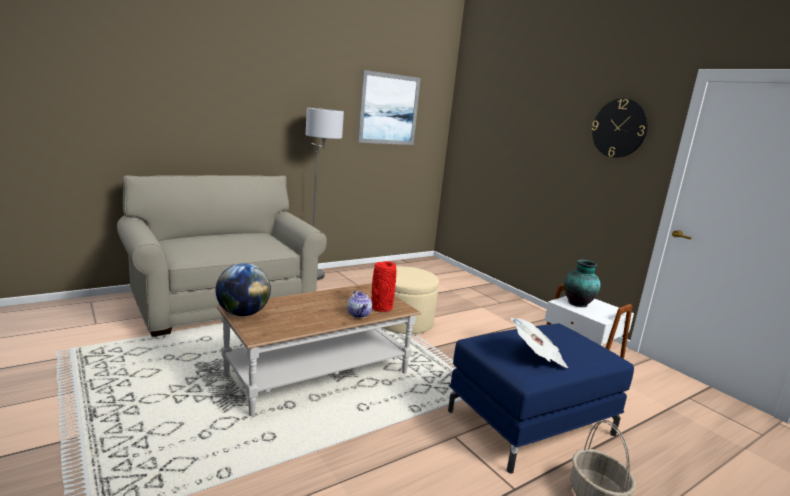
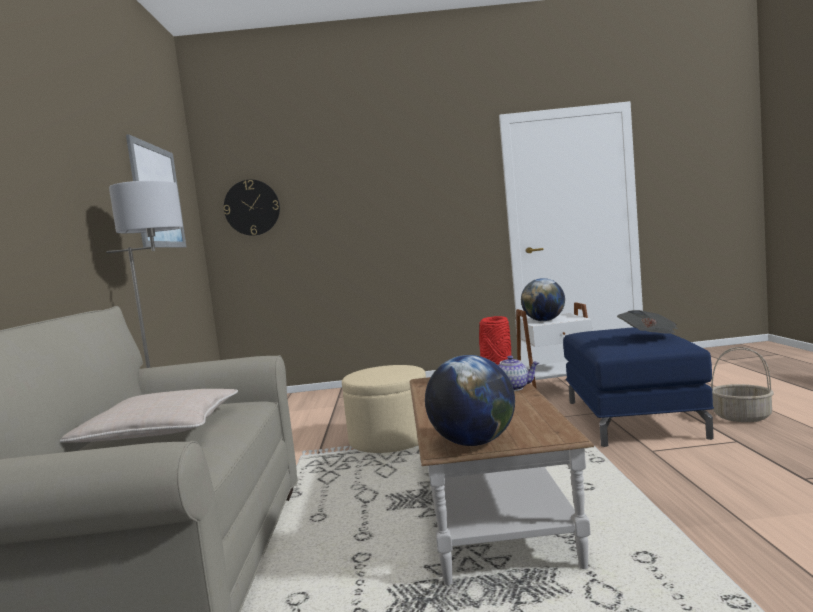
camera: 55 degrees left, 10 degrees down
vase [565,260,601,307] -> globe [521,278,565,321]
wall clock [592,98,648,158] -> wall clock moved to [224,180,280,236]
none -> beige pillow [60,389,238,443]

